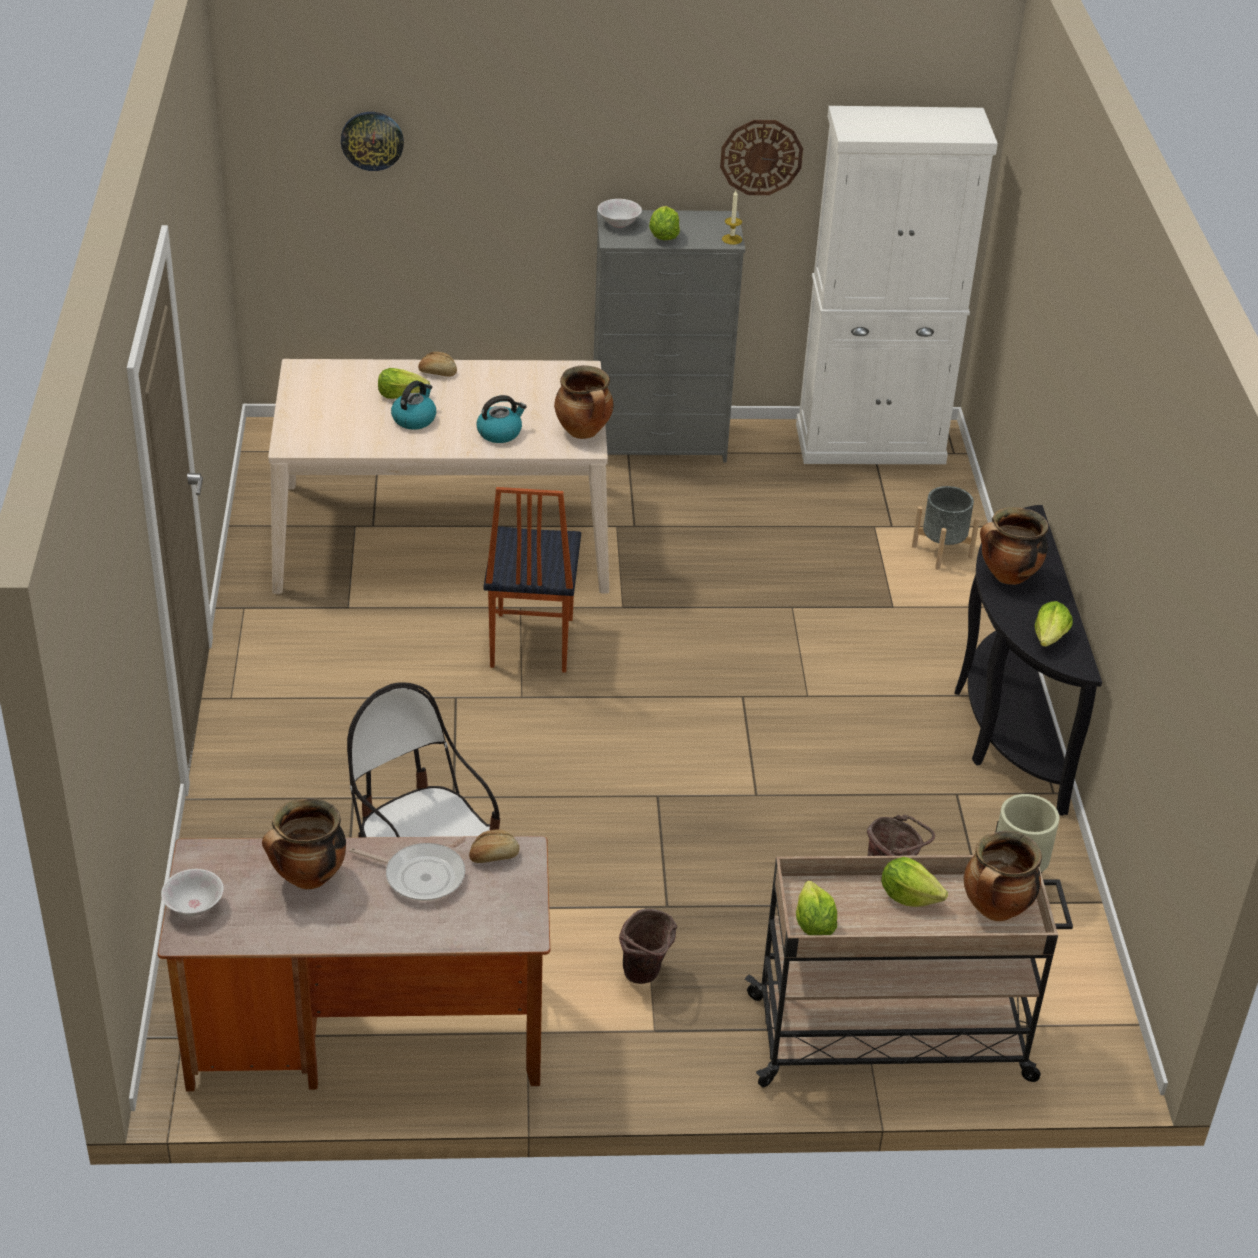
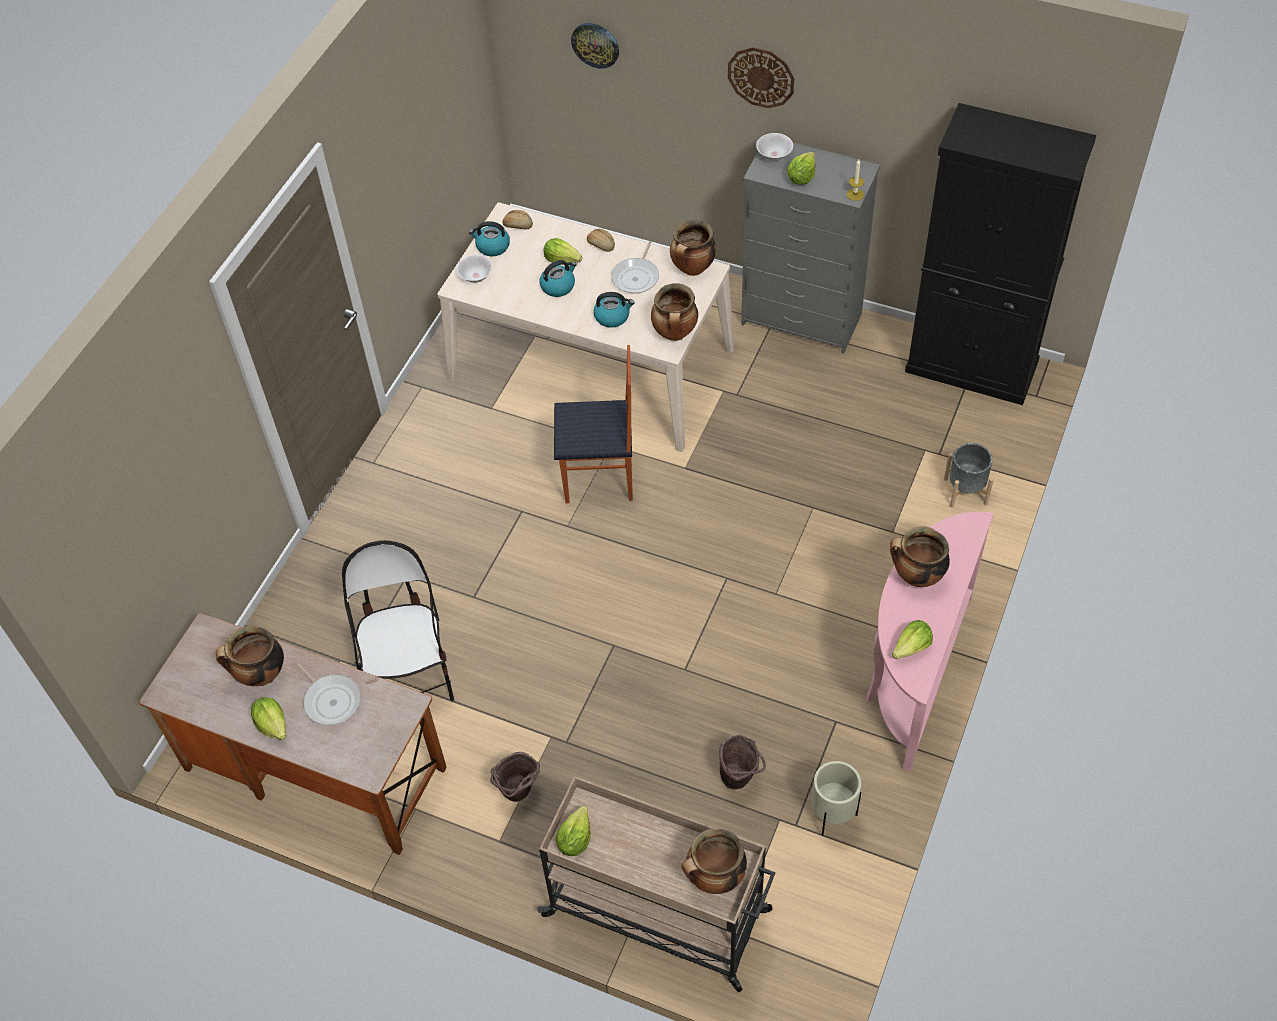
camera: 30 degrees right, 15 degrees up
white bowl [161,869,224,916] -> white bowl moved to [456,255,493,283]
bread [469,830,519,863] -> bread moved to [502,210,533,229]
chair [484,487,581,672] -> chair turned 120 degrees counterclockwise [554,345,633,503]
wall clock [720,120,803,195] -> wall clock moved to [728,47,794,108]
white cabinet [796,106,998,464] -> black cabinet [905,103,1096,405]
lettuce [881,857,948,907] -> lettuce moved to [251,697,286,740]
black console table [954,505,1102,816] -> pink console table [867,512,994,771]
none -> kettle [469,221,510,256]
none -> frying pan [611,241,659,293]
none -> cooking pot [670,220,716,276]

